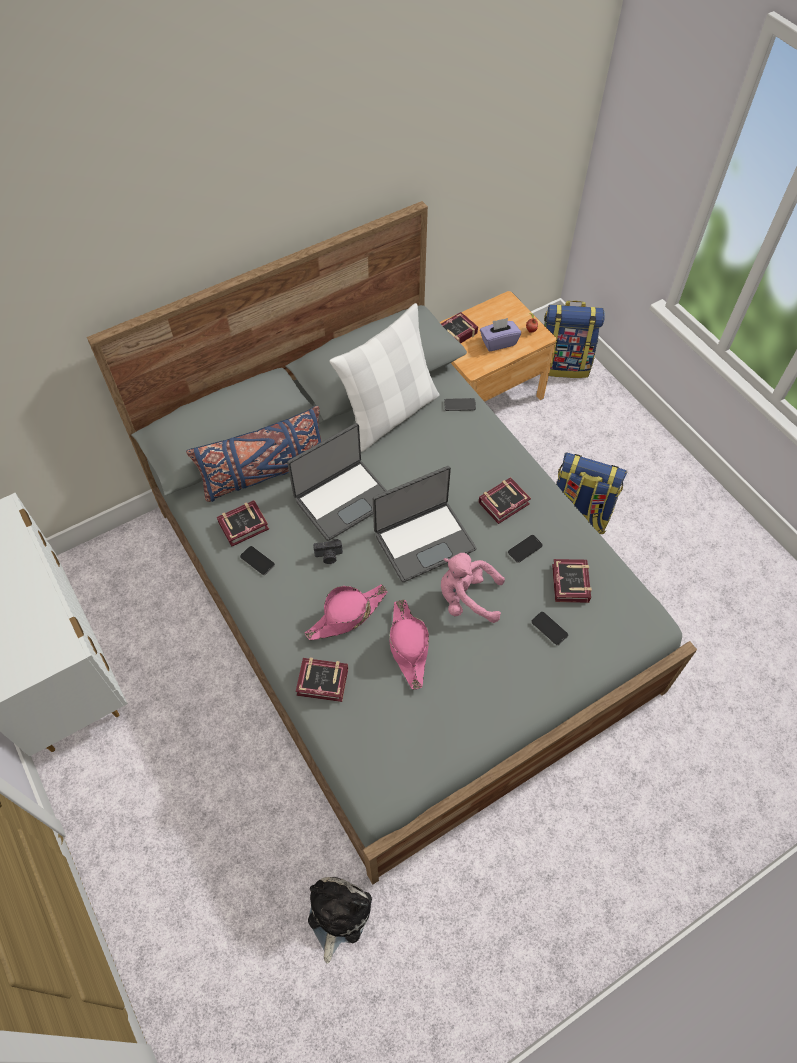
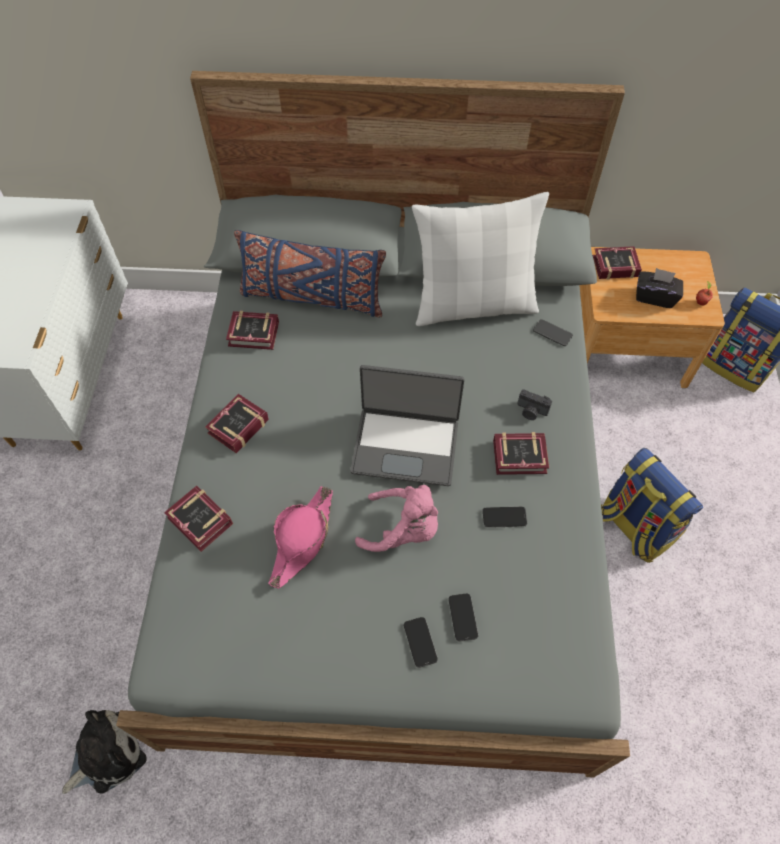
camera: 35 degrees right, 0 degrees up
phone [240,546,275,575] -> phone moved to [404,617,438,668]
laptop [287,423,387,541] -> none
pink hat [305,584,387,640] -> none
camera [313,539,343,564] -> camera moved to [517,389,552,420]
pink plush toy [441,553,505,623] -> pink plush toy turned 150 degrees clockwise [355,485,438,552]
purple tissue box [480,318,521,351] -> black tissue box [636,268,683,308]
book [552,559,592,603] -> book moved to [205,394,269,453]

